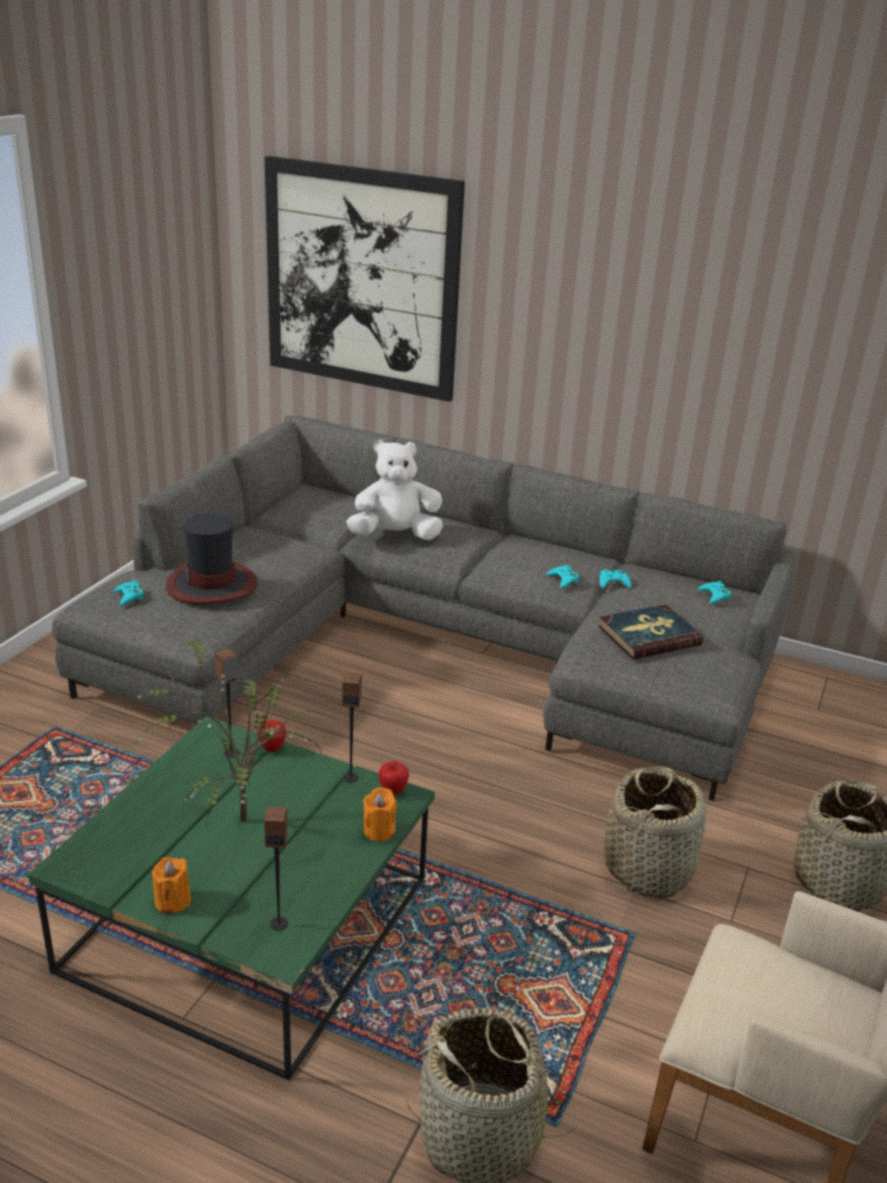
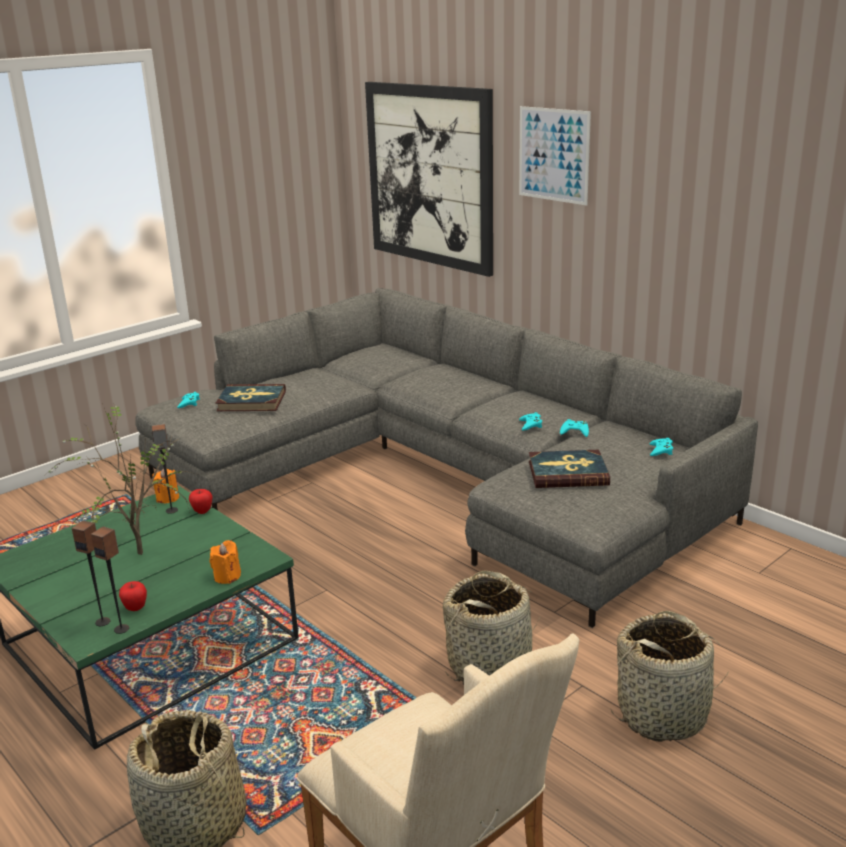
camera: 25 degrees right, 5 degrees down
orange candle [152,857,191,913] -> orange candle moved to [153,468,179,503]
hat [166,513,257,604] -> book [215,384,286,411]
speaker [342,672,362,783] -> speaker moved to [91,526,129,634]
white plush toy [346,440,443,540] -> none
apple [379,761,409,794] -> apple moved to [119,581,147,611]
none -> picture [519,106,591,206]

